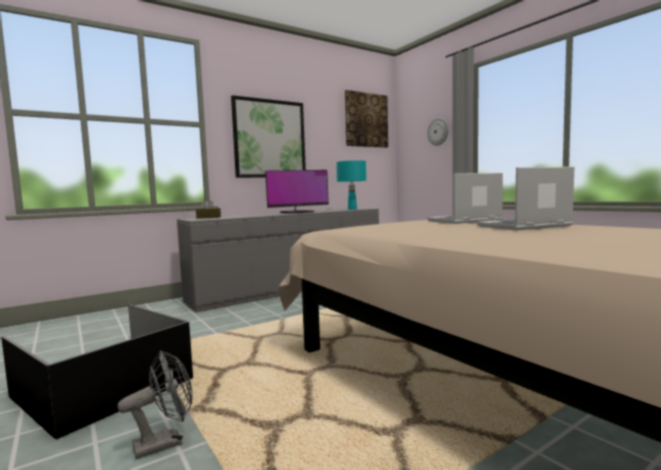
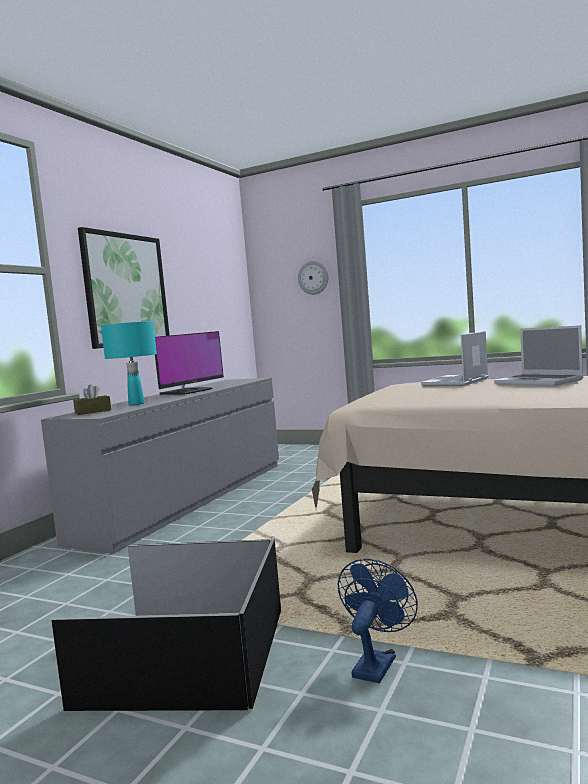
camera: 30 degrees left, 0 degrees up
grey fan [117,350,193,459] -> blue fan [338,559,418,683]
turquoise table lamp [336,160,366,210] -> turquoise table lamp moved to [101,321,157,405]
picture [345,90,388,148] -> none
laptop [477,167,574,230] -> laptop turned 75 degrees counterclockwise [494,325,583,386]

